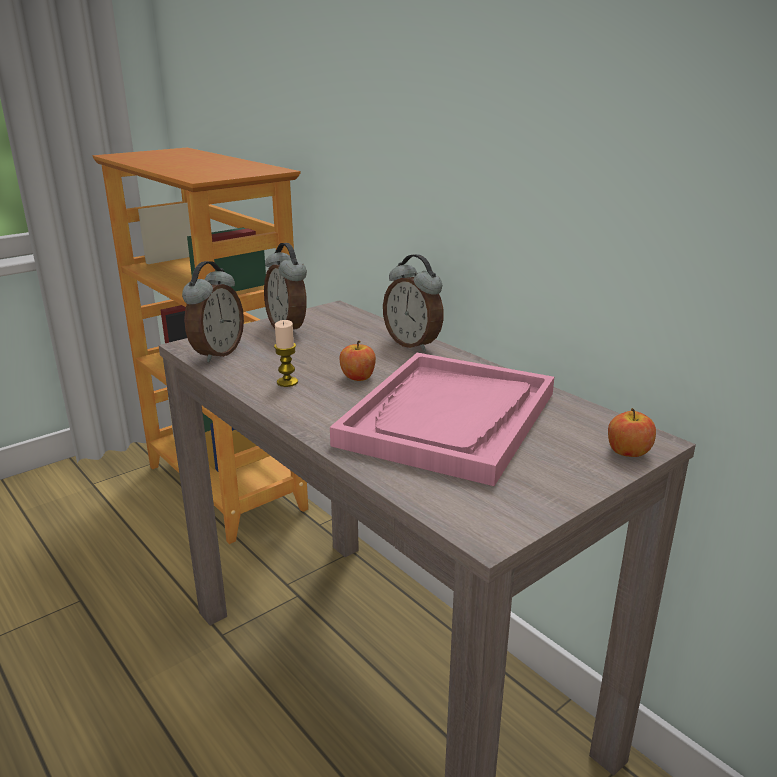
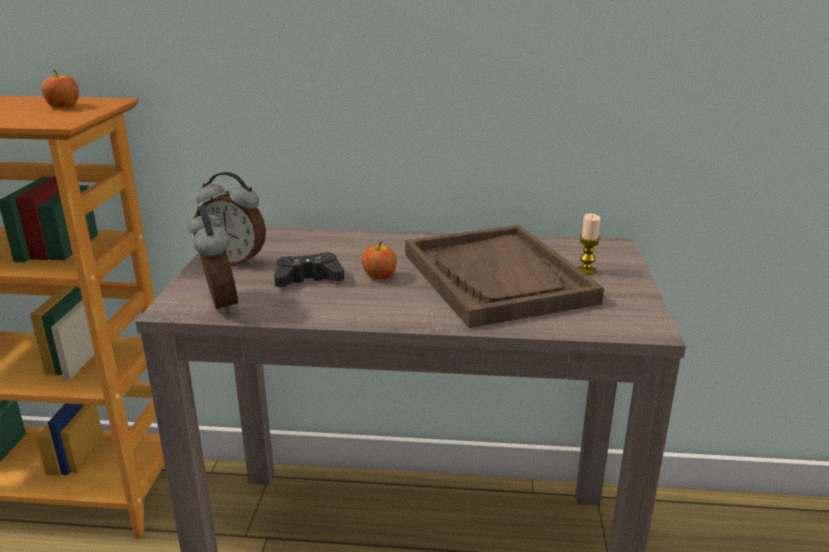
camera: 45 degrees left, 0 degrees up
candle [274,320,298,387] -> candle moved to [577,213,601,275]
pink tray [330,353,554,486] -> brown tray [405,225,604,328]
alarm clock [383,254,444,352] -> none
apple [608,408,656,457] -> apple moved to [41,70,79,108]
none -> black game controller [274,252,344,287]

